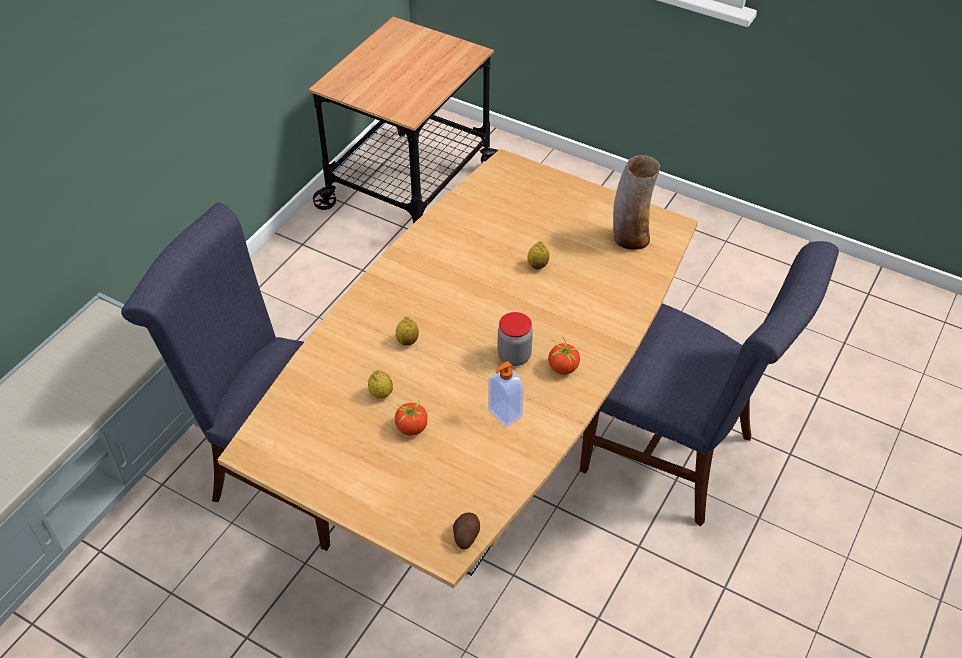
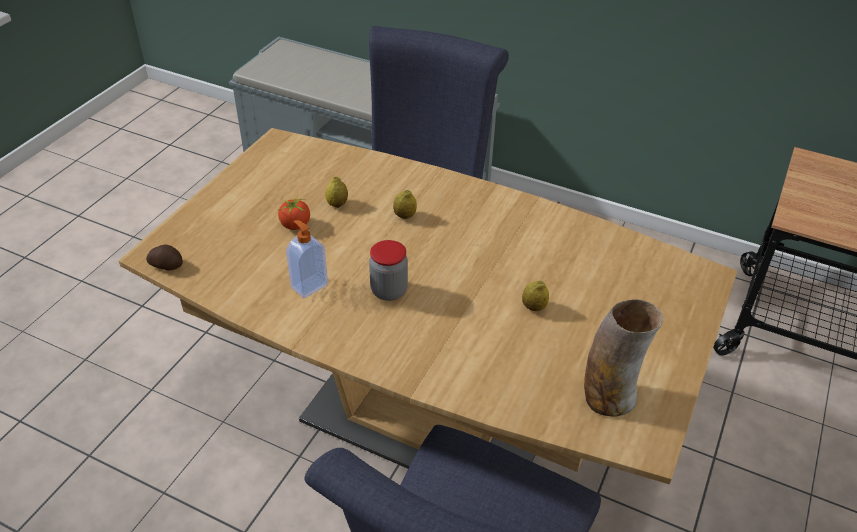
camera: 85 degrees right, 5 degrees down
tomato [548,335,580,375] -> none

